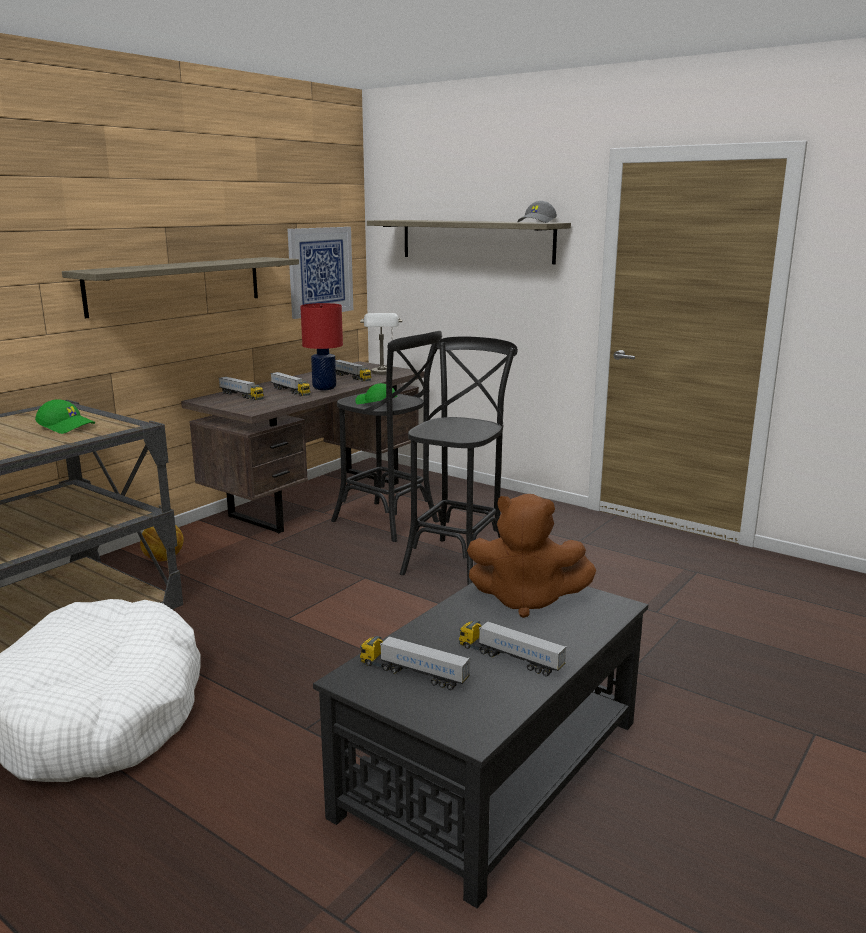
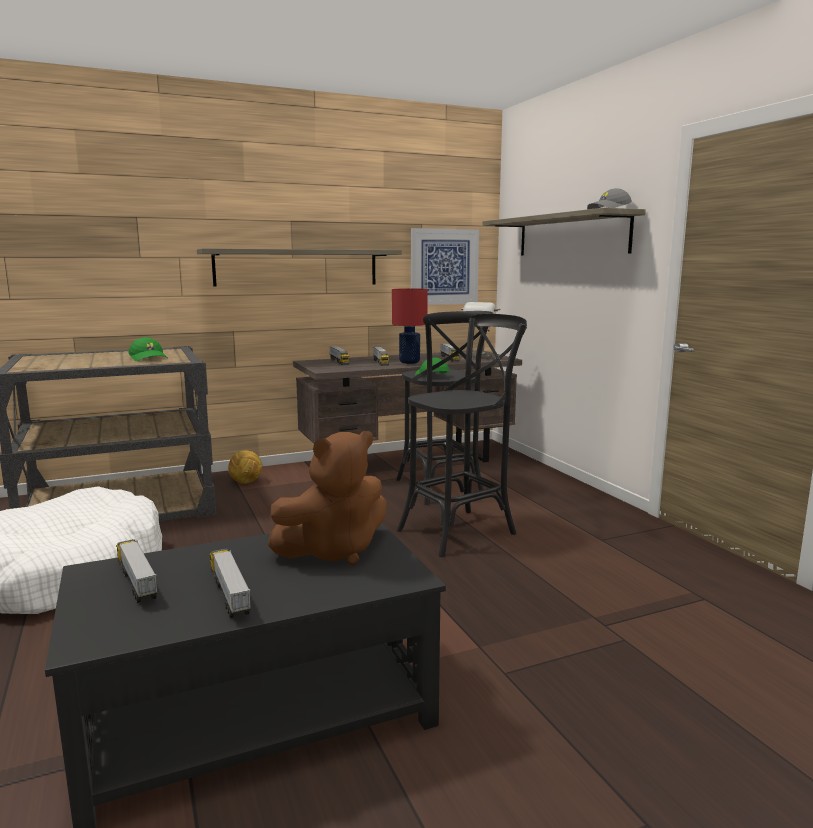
camera: 30 degrees right, 5 degrees down
brown plush toy [467,494,596,618] -> brown plush toy turned 75 degrees counterclockwise [268,431,386,565]

